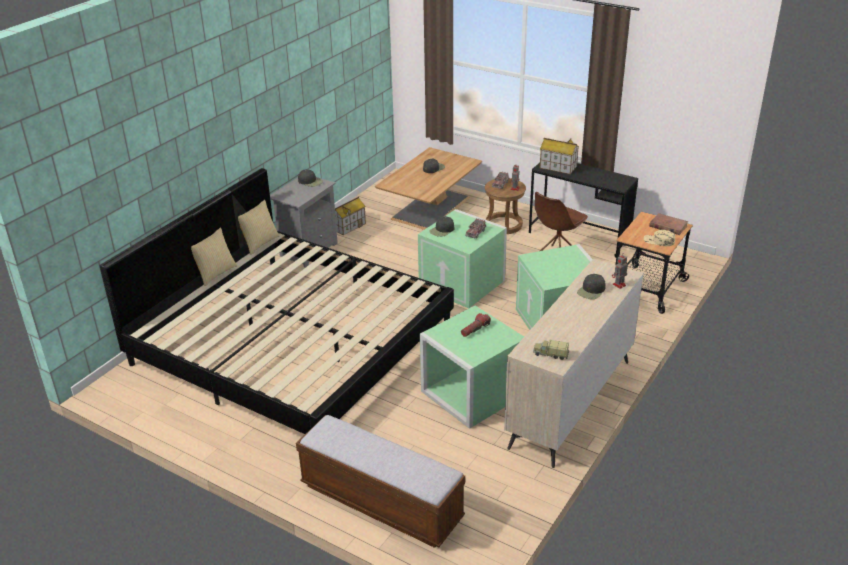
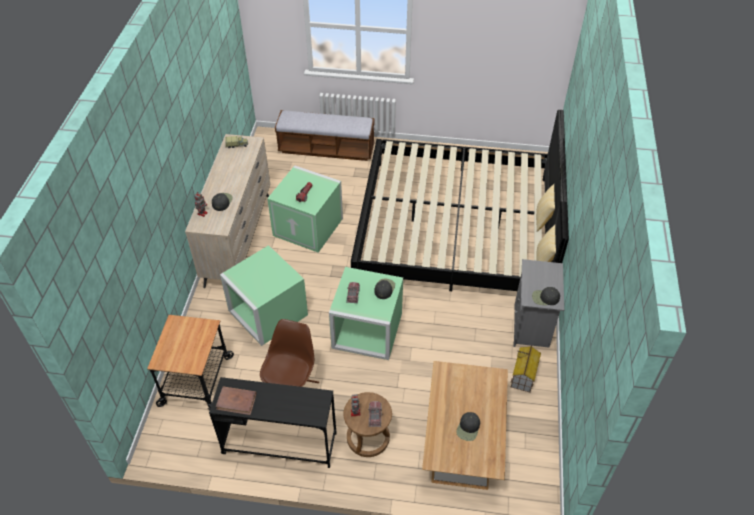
camera: 155 degrees right, 15 degrees up
toy house [540,138,579,174] -> none
beige cap [644,230,675,246] -> none
brown book [649,213,688,235] -> brown book moved to [216,386,256,415]

